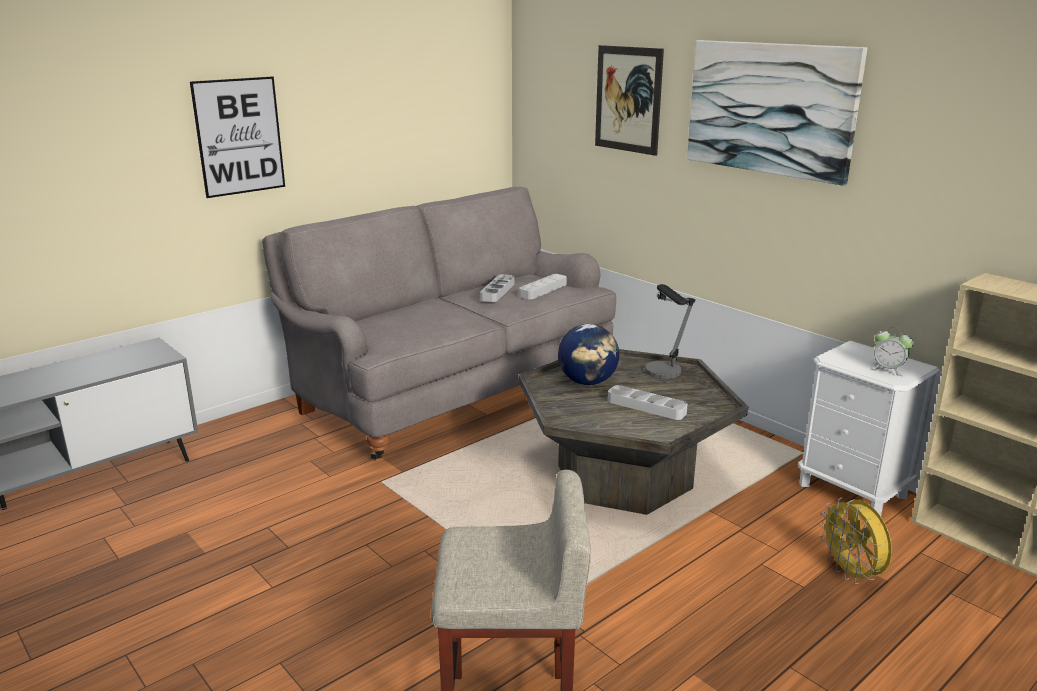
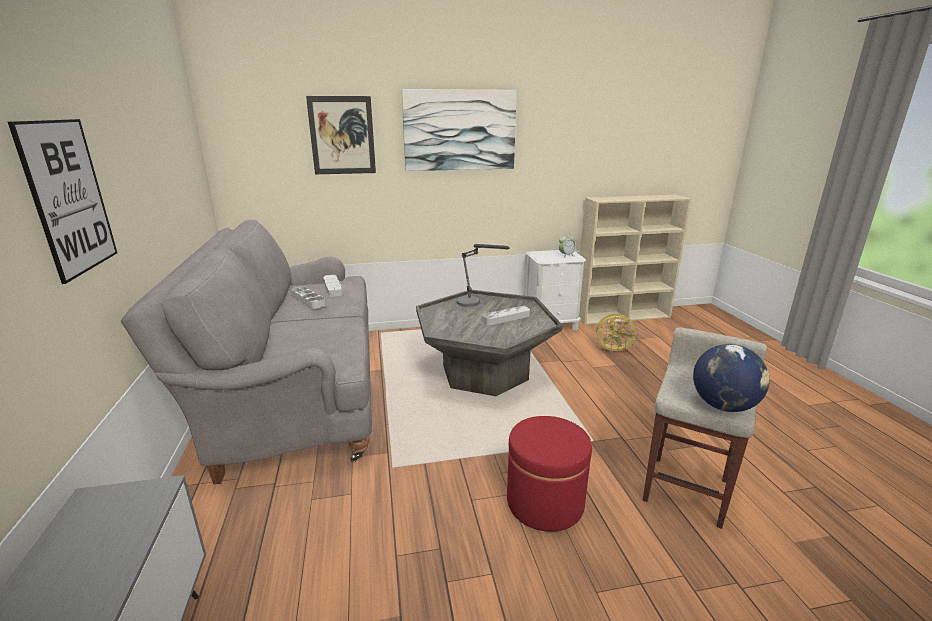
camera: 60 degrees left, 0 degrees up
globe [558,324,619,385] -> globe moved to [693,344,770,412]
none -> red ottoman [507,416,592,532]

